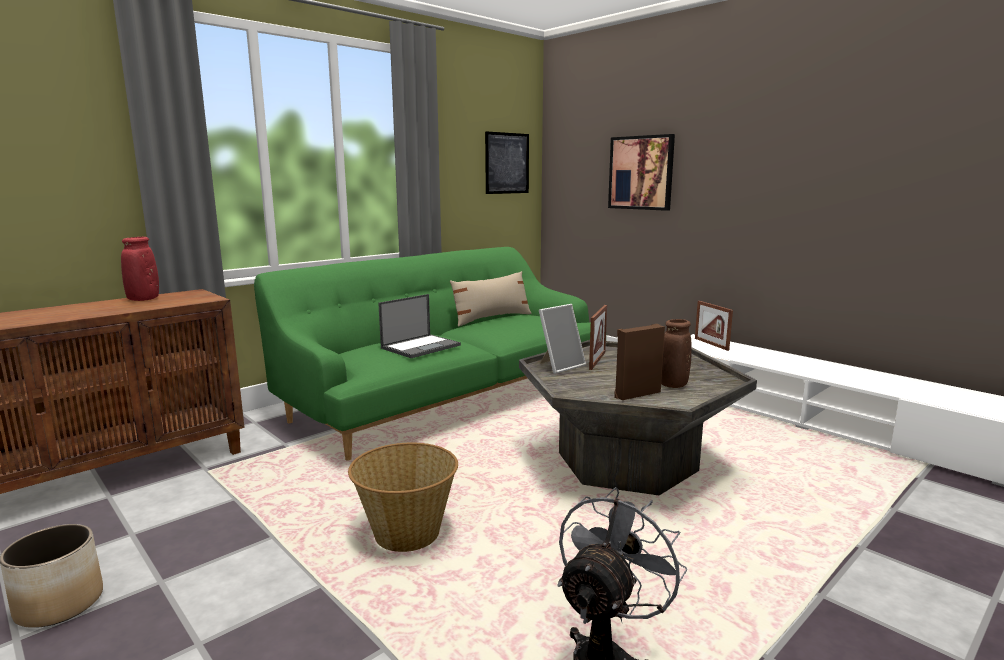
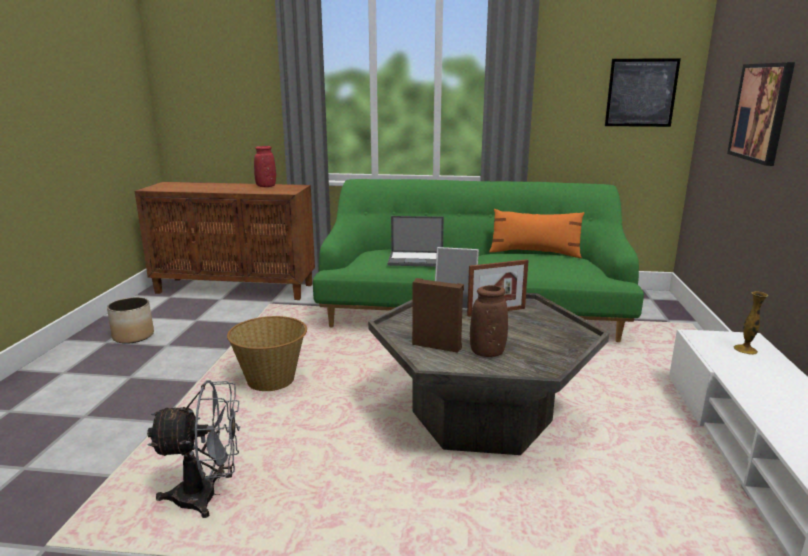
camera: 50 degrees right, 5 degrees up
beige pillow [450,271,532,327] -> orange pillow [489,209,585,258]
picture frame [695,301,733,351] -> vase [734,291,768,355]

